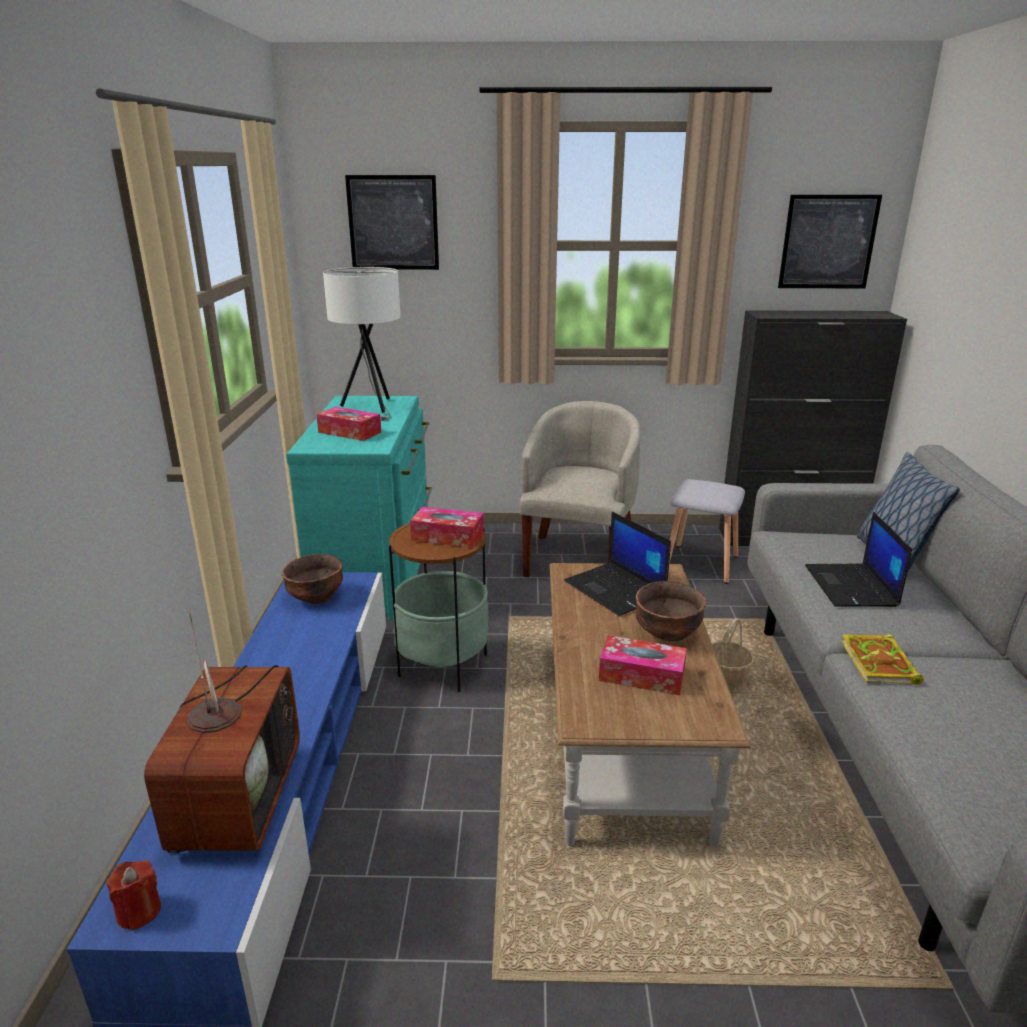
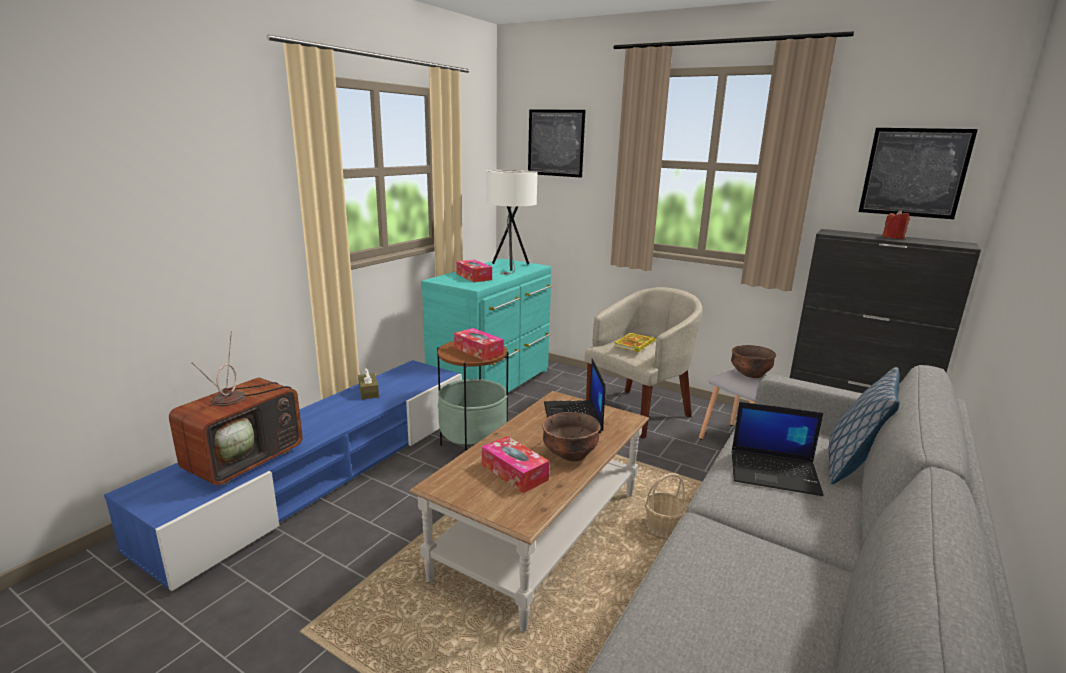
camera: 30 degrees right, 5 degrees down
red candle [107,860,161,931] -> red candle moved to [882,210,910,239]
brown bowl [282,554,343,604] -> brown bowl moved to [731,345,776,378]
laptop [805,512,912,607] -> laptop turned 105 degrees counterclockwise [731,402,824,496]
book [841,634,924,685] -> book moved to [614,333,655,352]
none -> brown tissue box [358,367,379,400]

